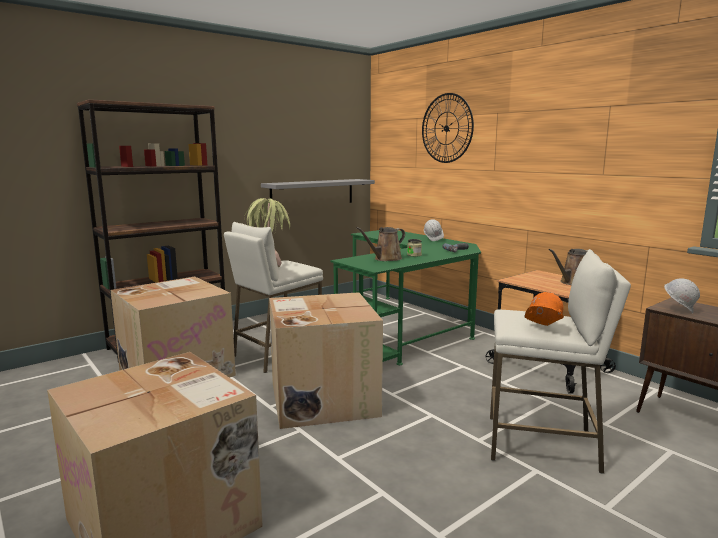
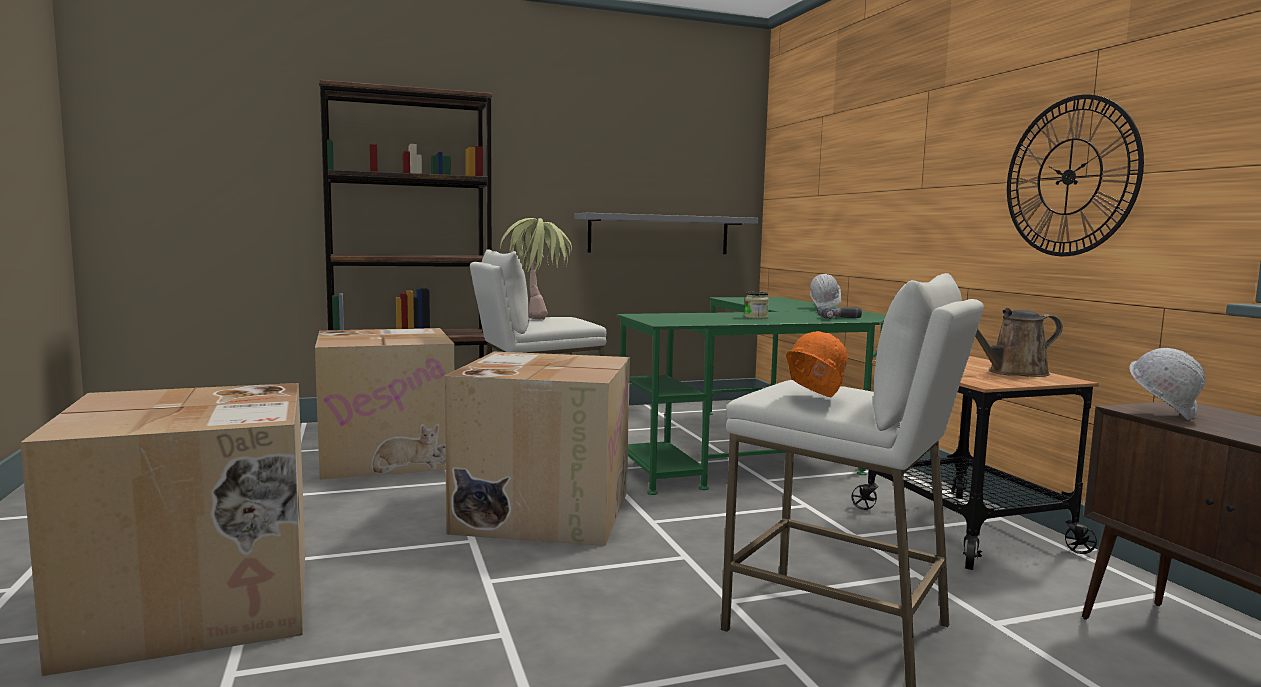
camera: 20 degrees right, 5 degrees down
brown watering can [356,227,405,261] -> none
wall clock [422,93,474,163] -> wall clock moved to [1007,95,1144,256]

